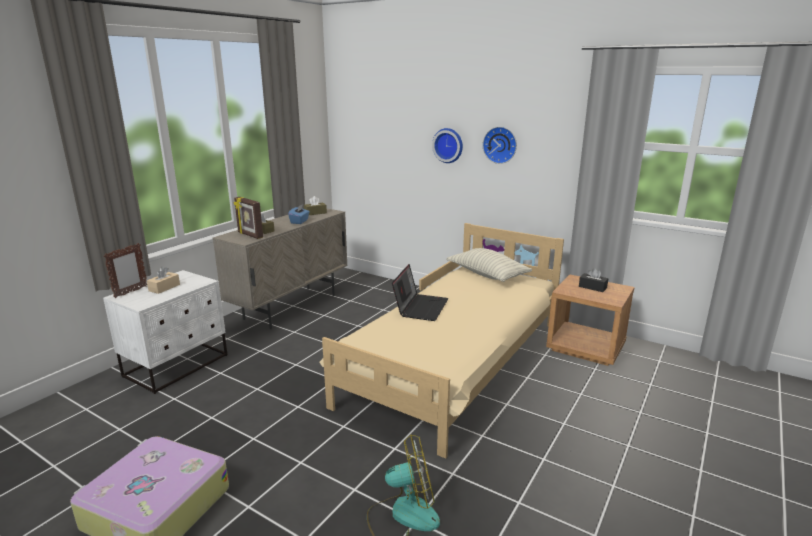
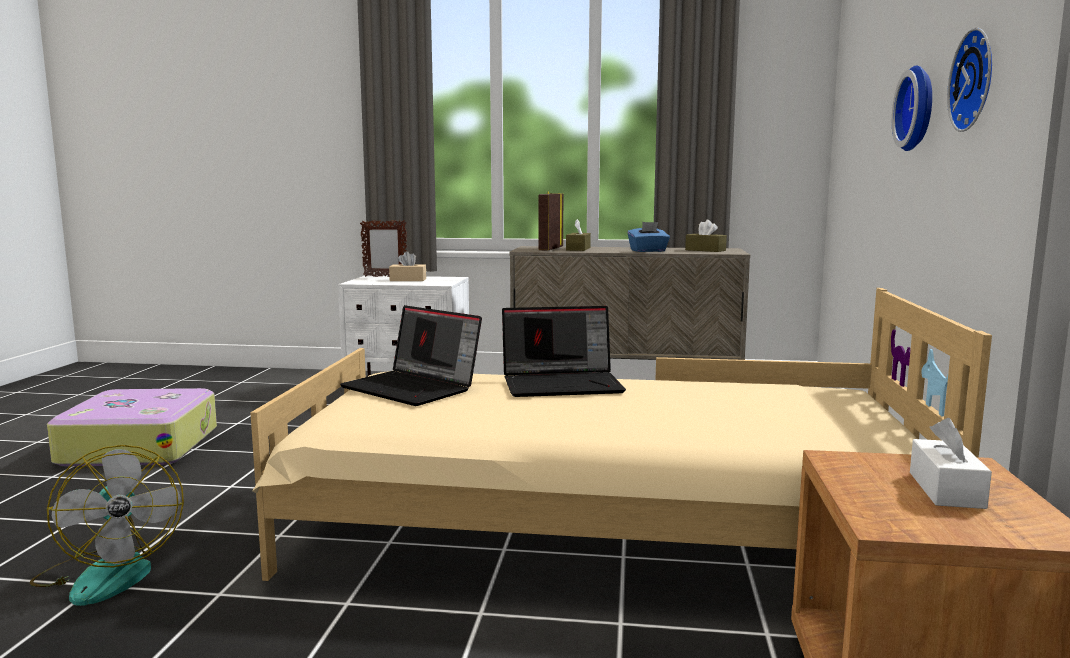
camera: 65 degrees right, 10 degrees down
pillow [446,248,532,282] -> none
black tissue box [579,268,608,292] -> white tissue box [910,418,992,509]
none -> laptop [340,305,482,406]

